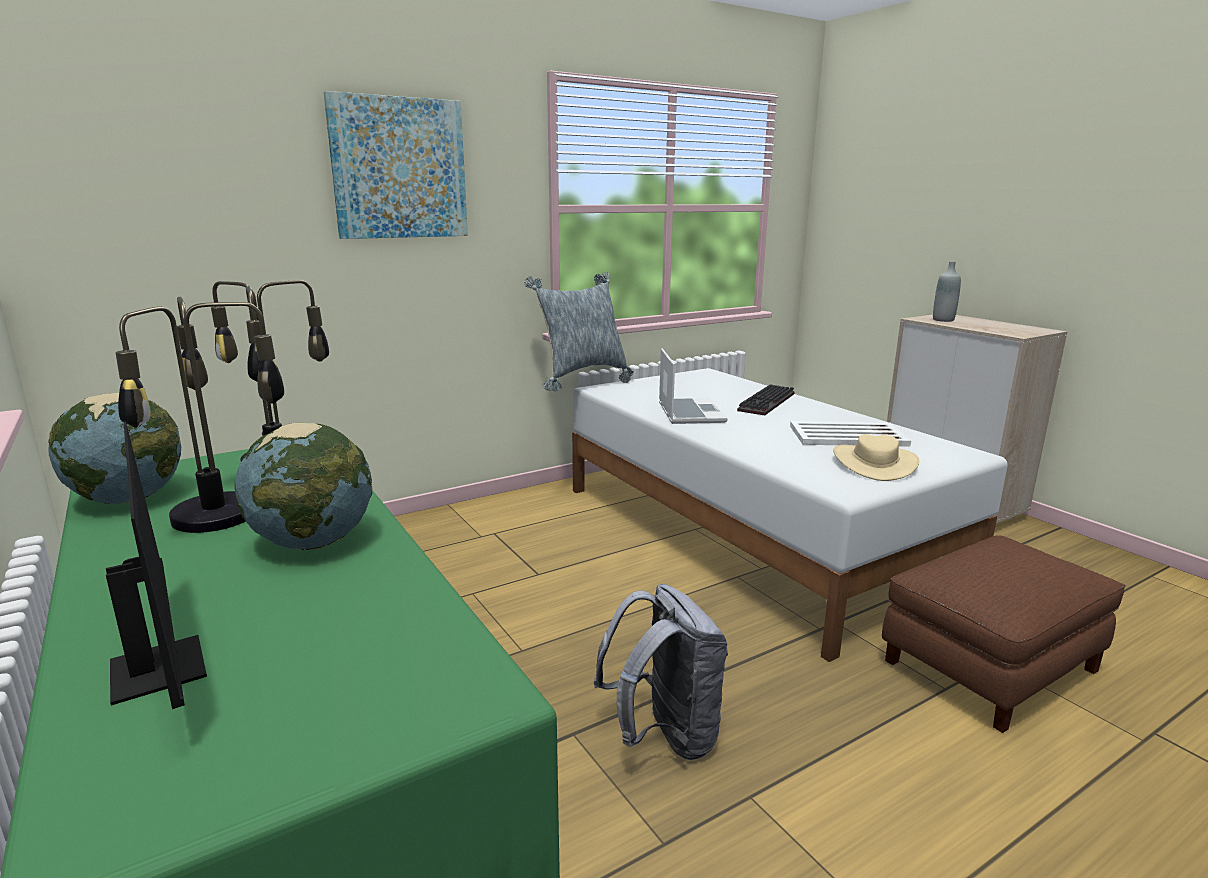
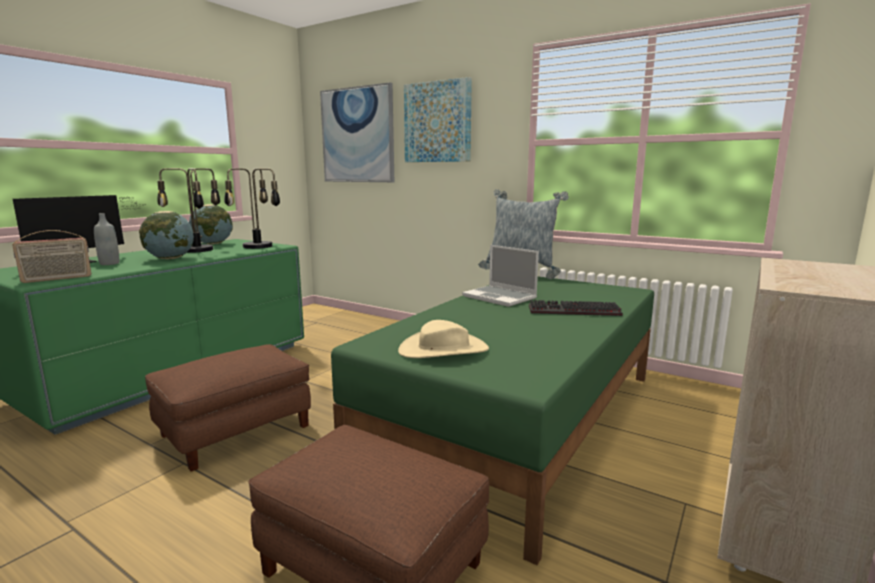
camera: 65 degrees right, 5 degrees down
white bed [572,368,1008,662] -> green bed [331,277,654,565]
grey backpack [594,584,728,760] -> brown ottoman [145,344,311,472]
laptop [659,348,728,424] -> laptop turned 75 degrees clockwise [462,245,539,307]
white tray [790,421,911,447] -> none
grey bottle [933,261,961,322] -> grey bottle moved to [94,213,119,265]
none -> radio [13,230,91,283]
none -> picture [320,82,394,182]

